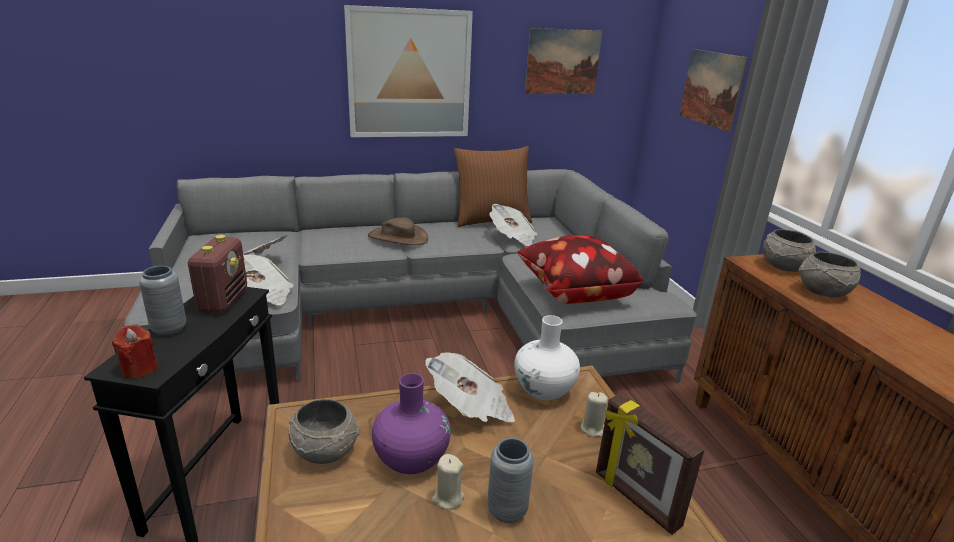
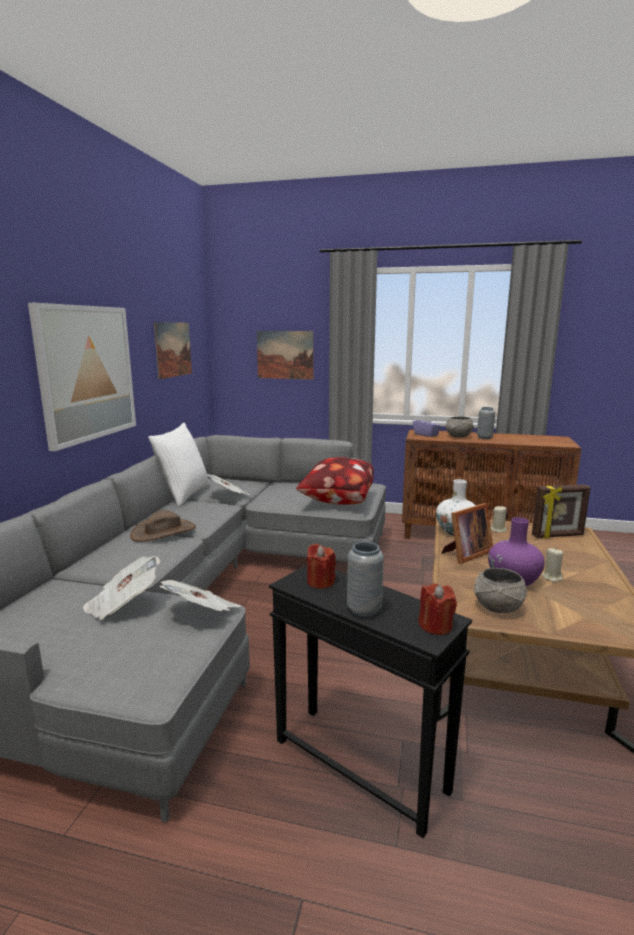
camera: 60 degrees left, 10 degrees down
radio [187,235,247,314] -> red candle [307,544,336,589]
newspaper [425,353,515,422] -> picture frame [441,503,493,564]
brown pillow [454,146,532,227] -> white pillow [148,423,211,507]
grey vase [487,438,534,523] -> grey vase moved to [477,407,495,439]
grey bowl [763,229,816,272] -> purple tissue box [413,415,441,437]

